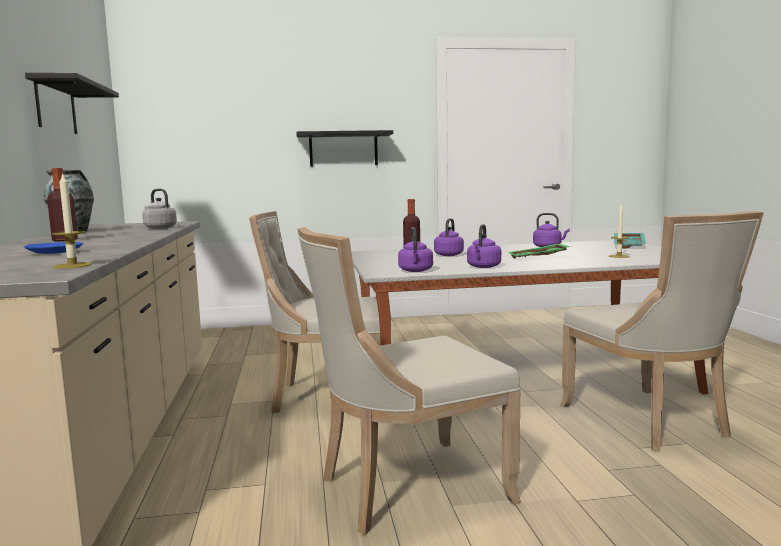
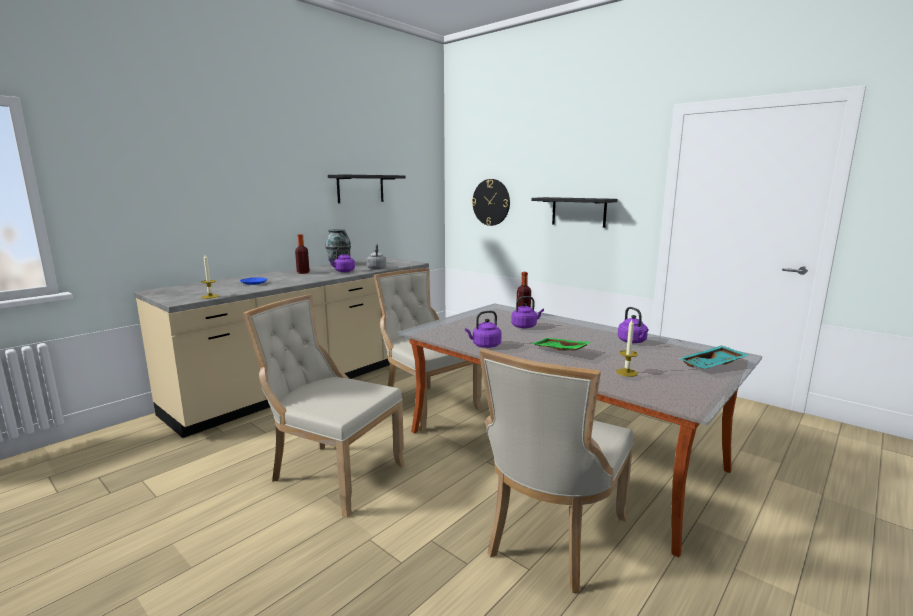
camera: 50 degrees right, 5 degrees up
purple kettle [398,227,433,272] -> purple kettle moved to [329,246,355,272]
none -> wall clock [472,179,510,226]

